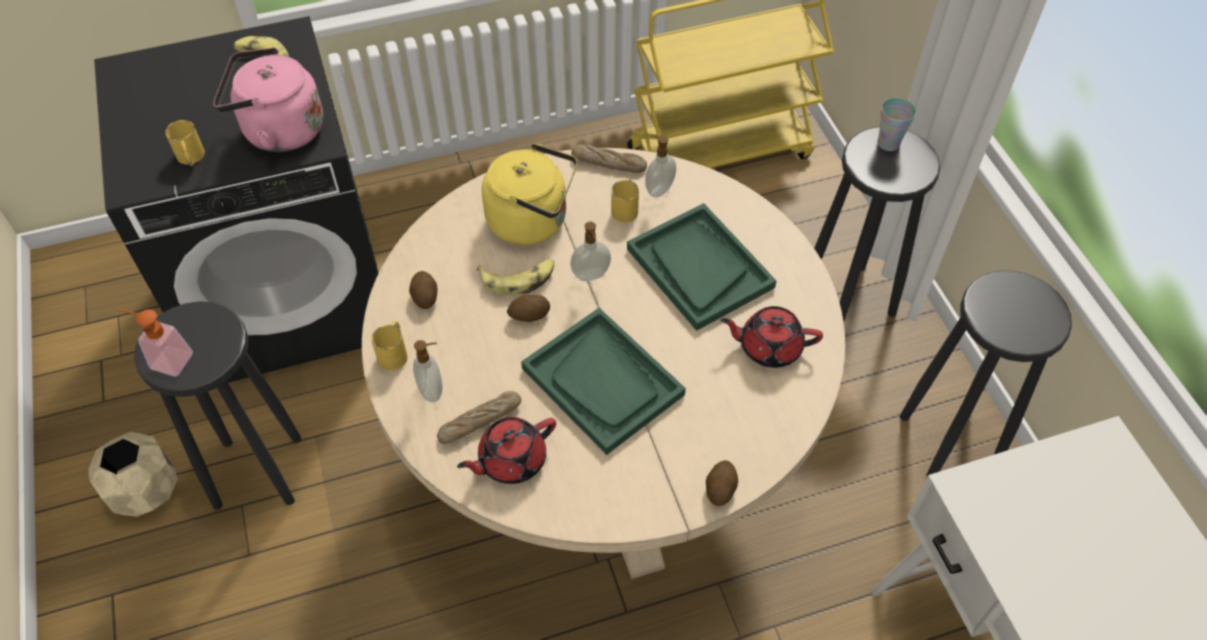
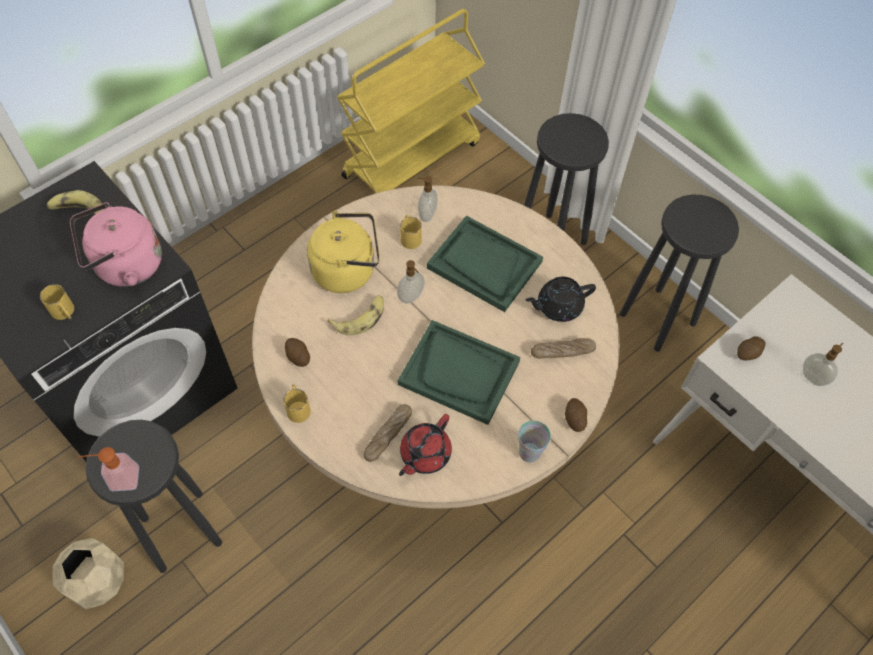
camera: 25 degrees left, 5 degrees up
soap dispenser [413,340,443,402] -> soap dispenser moved to [803,343,844,386]
potato [507,294,550,322] -> potato moved to [737,336,765,361]
bread [571,144,647,173] -> bread moved to [531,338,596,358]
red teapot [721,306,823,368] -> black teapot [526,277,596,322]
cup [877,98,916,151] -> cup moved to [518,420,551,463]

